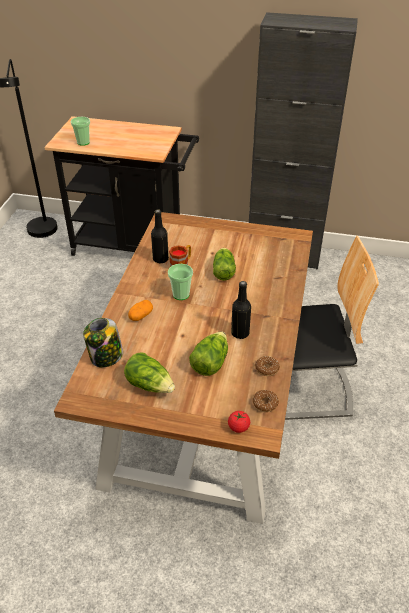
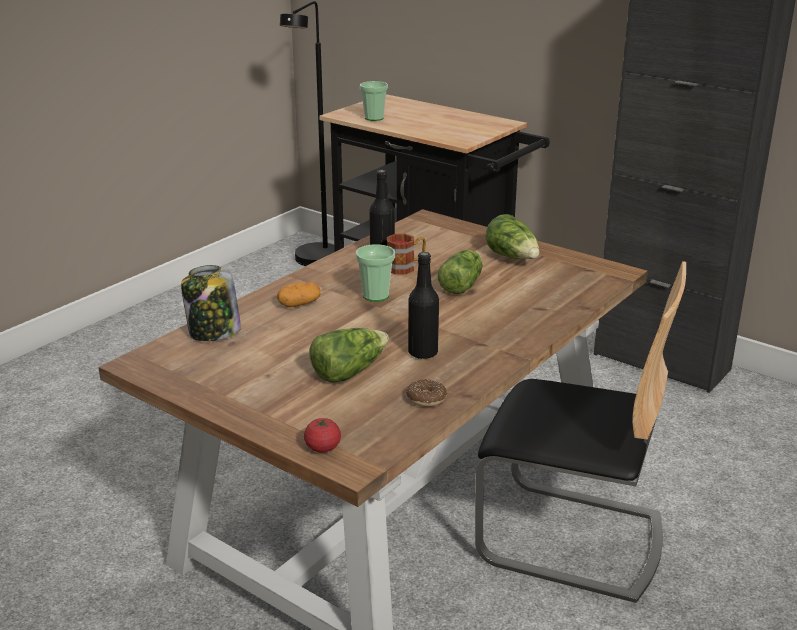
camera: 25 degrees right, 15 degrees down
lettuce [124,352,175,393] -> lettuce moved to [486,214,539,259]
donut [253,390,279,412] -> none

